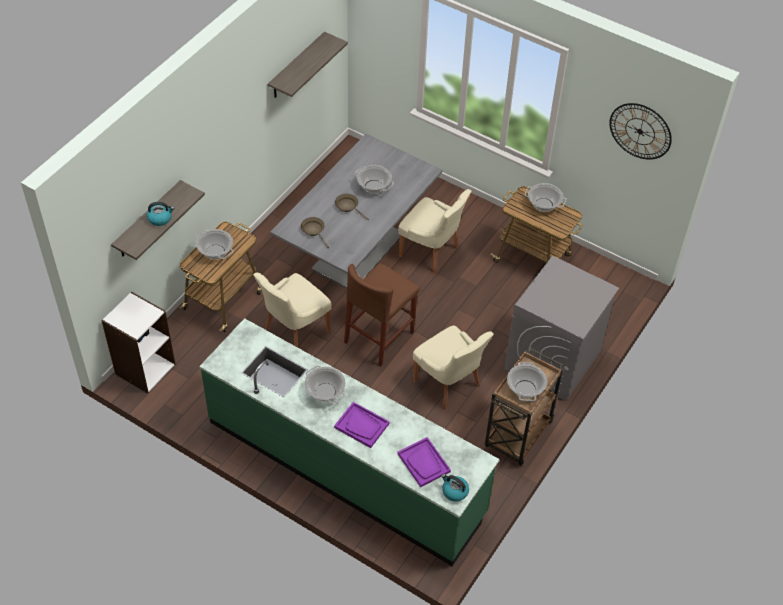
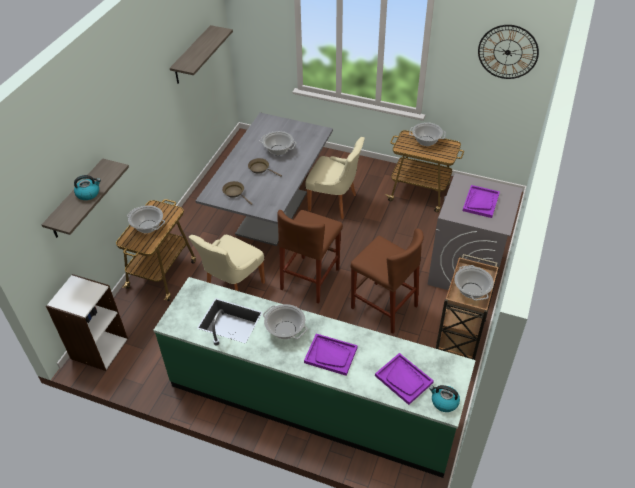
camera: 10 degrees left, 5 degrees down
beige chair [413,326,494,409] -> brown stool [351,228,424,334]
none -> purple tray [463,185,500,218]

